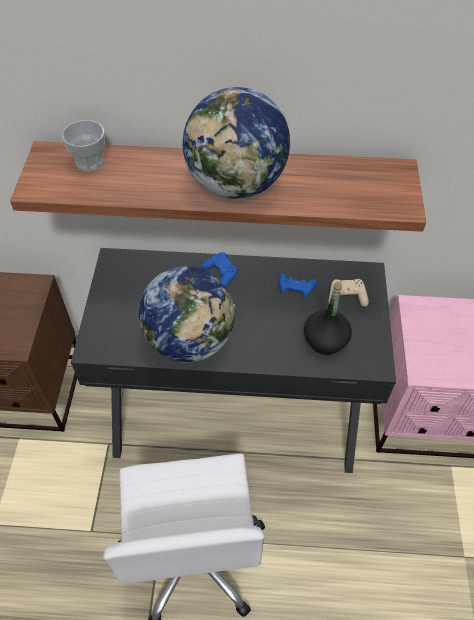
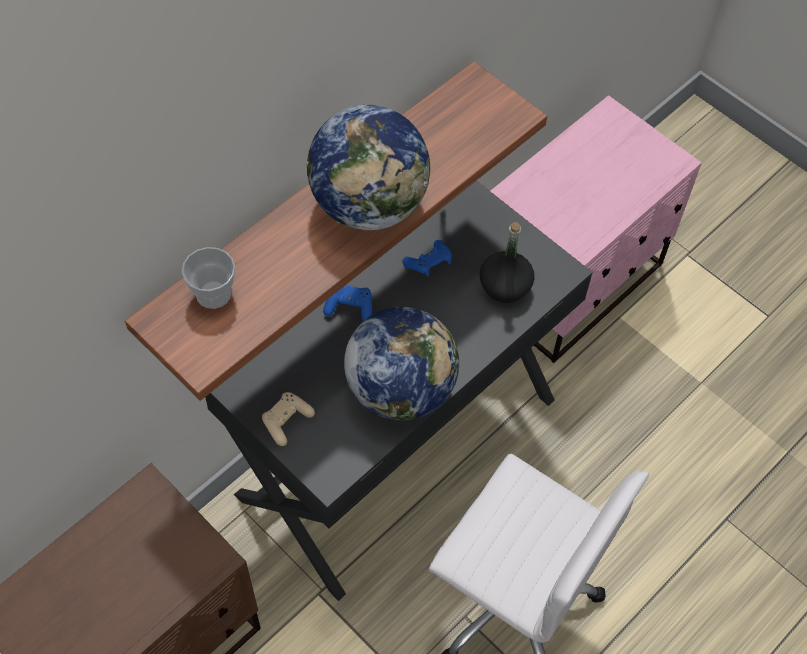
camera: 50 degrees left, 5 degrees up
beige game controller [328,279,369,307] -> beige game controller moved to [262,392,315,446]

